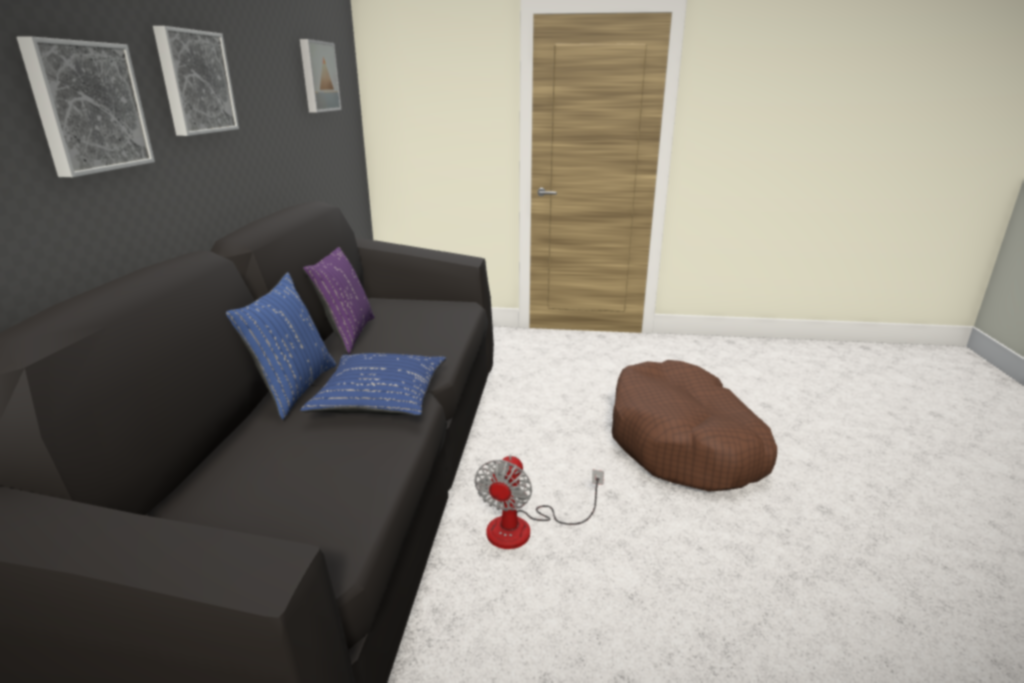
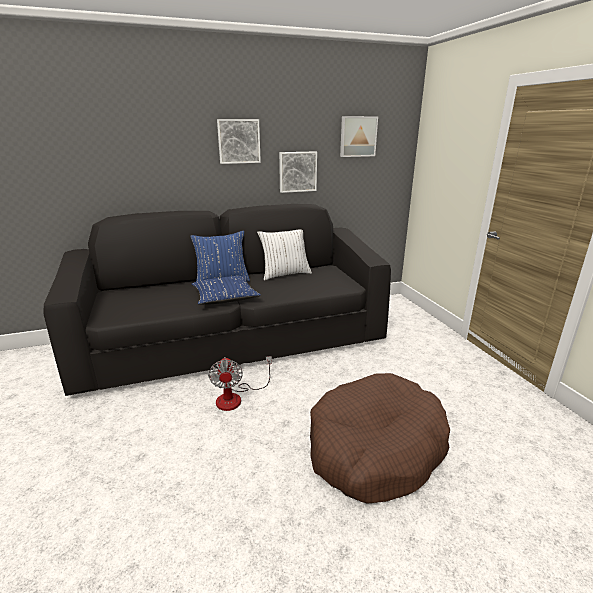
camera: 65 degrees right, 0 degrees up
picture [16,36,155,178] -> picture moved to [279,151,317,193]
purple pillow [303,247,374,354] -> white pillow [257,229,312,280]
fan [474,455,604,549] -> fan turned 90 degrees counterclockwise [208,356,272,411]

